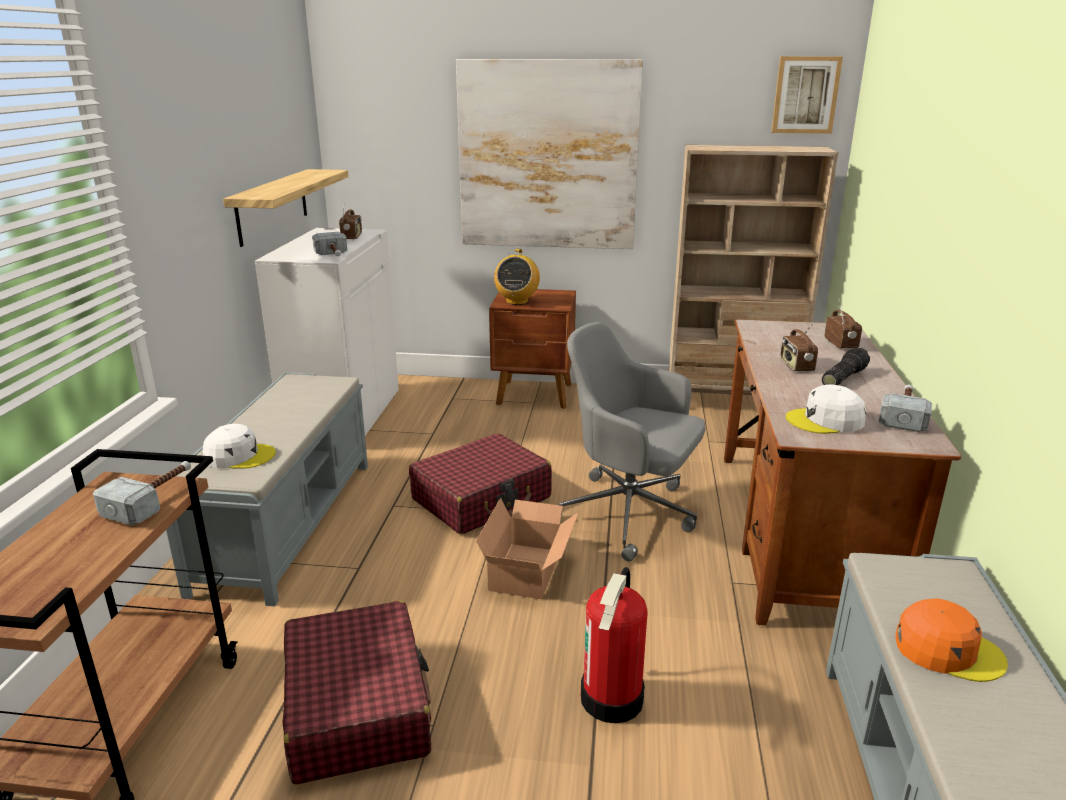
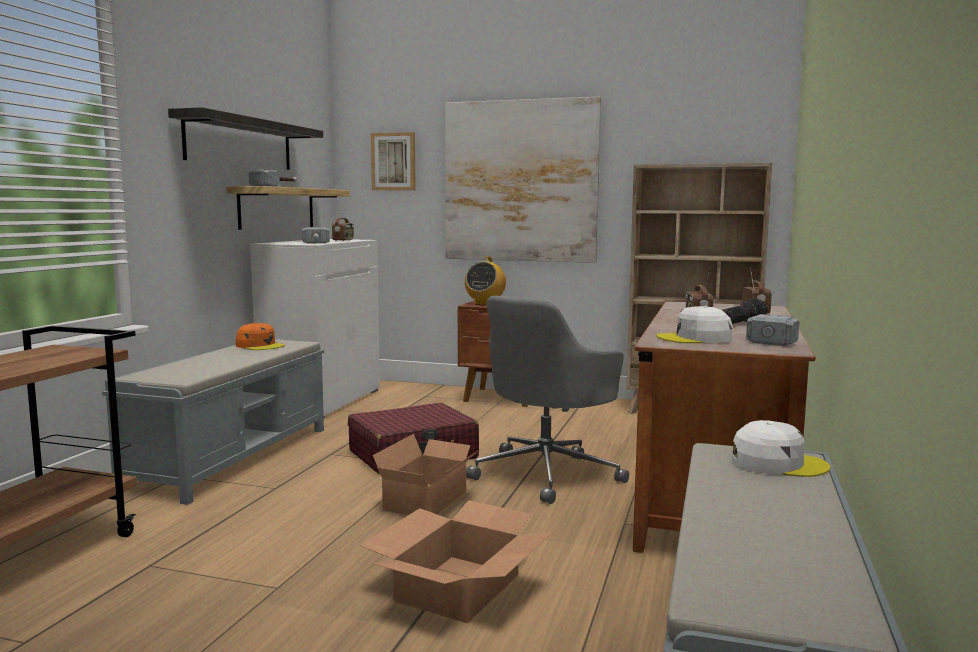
camera: 10 degrees right, 15 degrees down
hammer [93,461,191,525] -> hammer moved to [249,169,297,187]
white cap [203,424,276,469] -> white cap moved to [732,420,830,477]
red suitcase [282,601,431,784] -> none
grey office chair [559,322,706,562] -> grey office chair turned 90 degrees counterclockwise [466,296,629,504]
fire extinguisher [581,567,647,723] -> cardboard box [360,500,553,623]
picture [771,56,843,134] -> picture moved to [371,132,416,190]
orange cap [896,598,1008,682] -> orange cap moved to [236,323,285,350]
none -> shelf [168,107,323,170]

